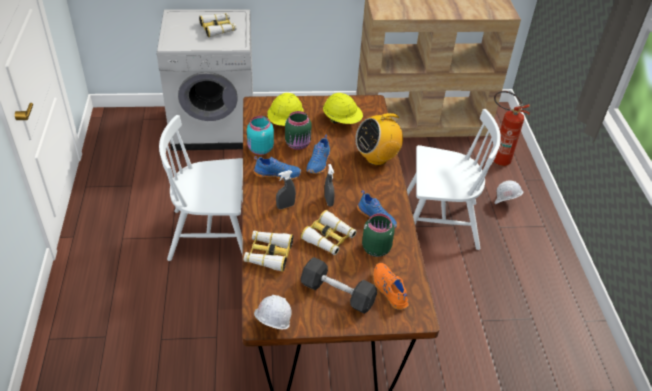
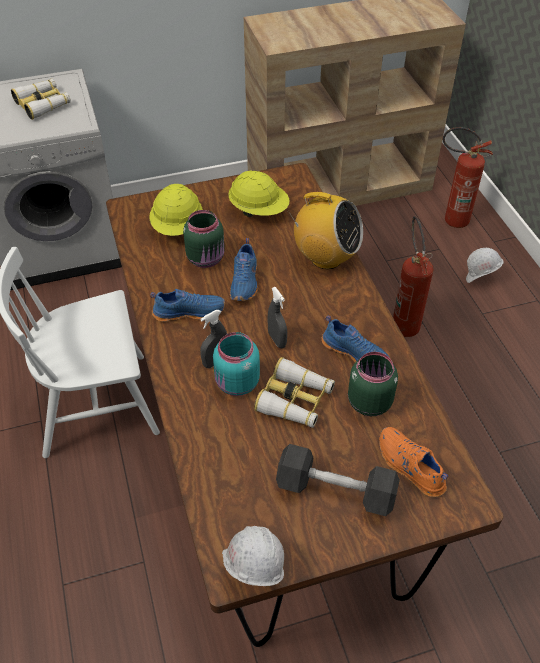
camera: 10 degrees left, 5 degrees up
binoculars [244,231,293,272] -> none
turquoise jar [247,116,274,155] -> turquoise jar moved to [213,332,260,396]
radio [355,112,403,165] -> radio turned 120 degrees counterclockwise [287,192,363,269]
white chair [407,109,501,250] -> fire extinguisher [393,216,433,337]

